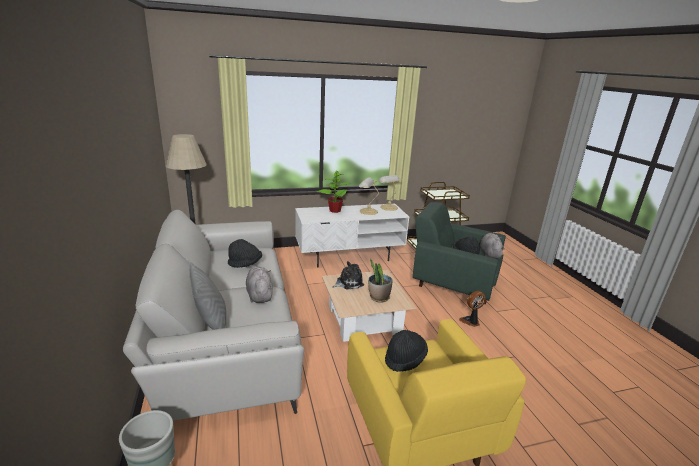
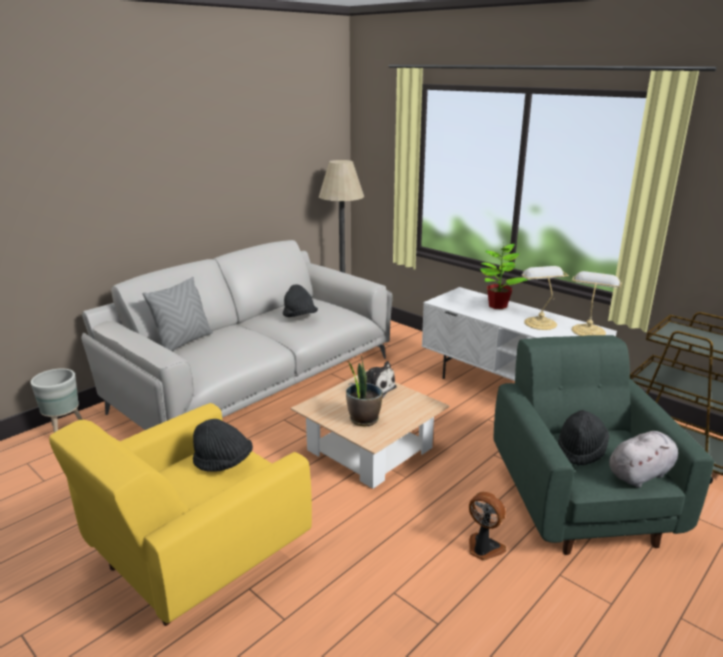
camera: 60 degrees right, 0 degrees up
grey plush toy [246,267,273,303] -> none

